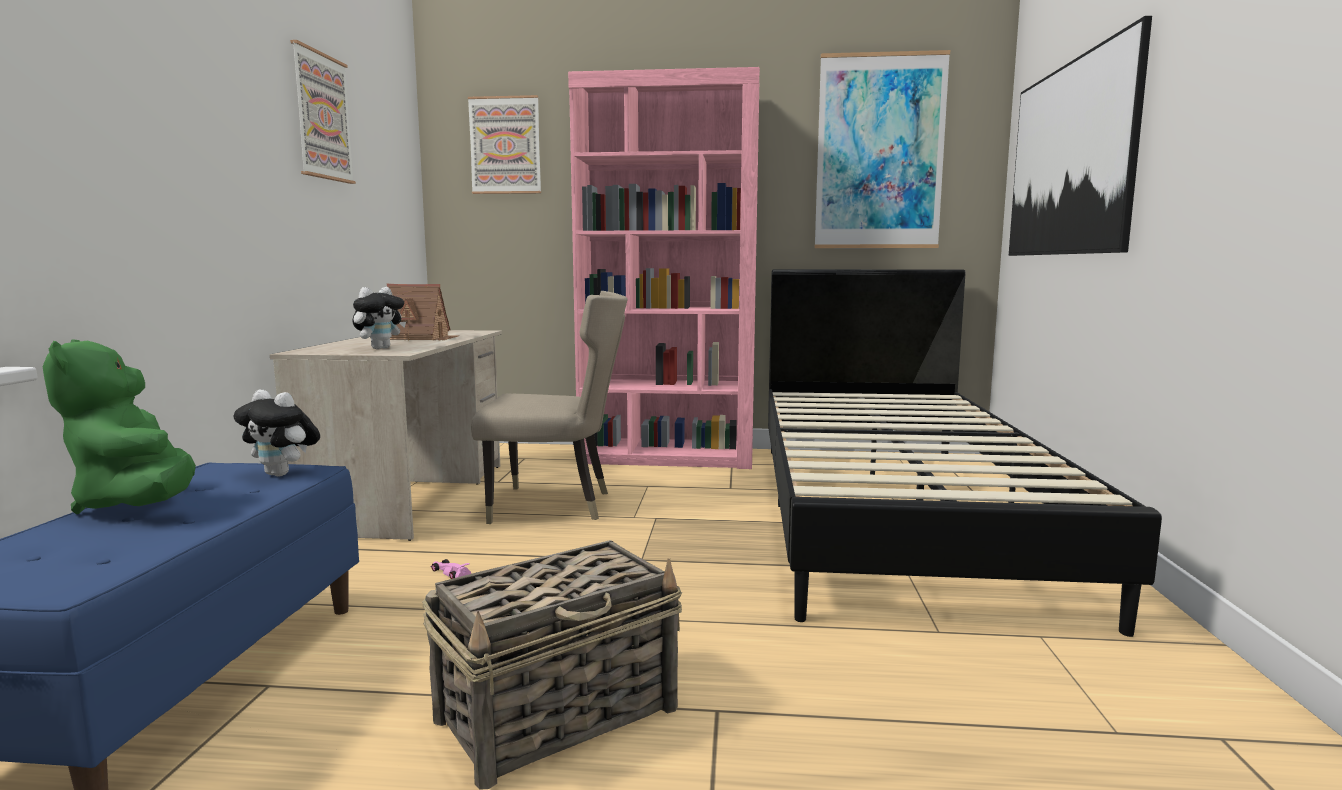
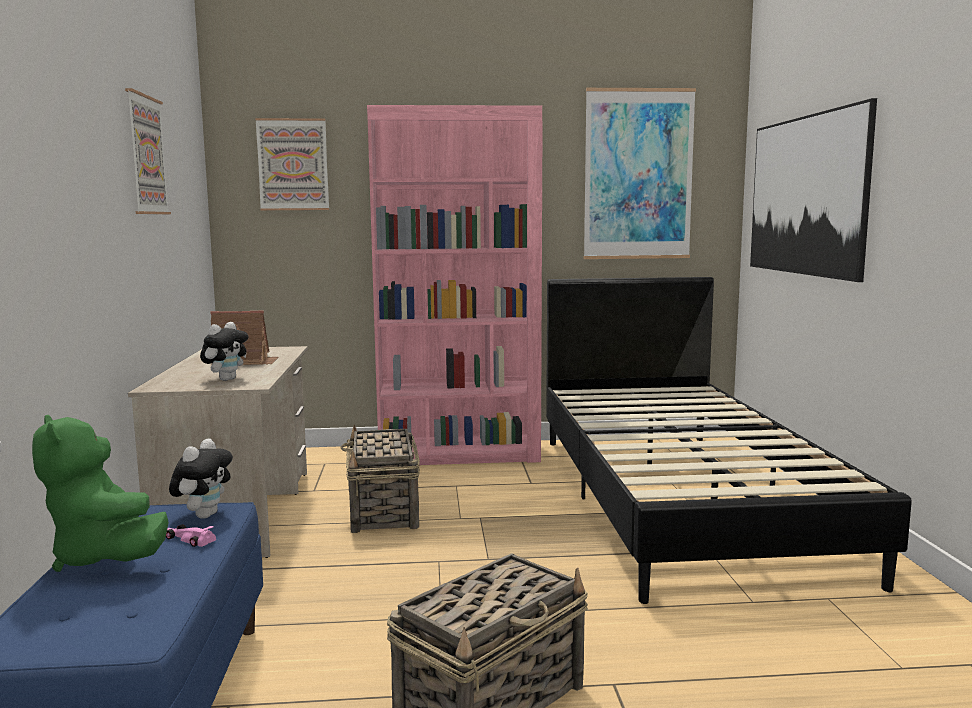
camera: 10 degrees left, 0 degrees up
plush toy [233,390,320,476] -> plush toy turned 90 degrees counterclockwise [169,438,233,519]
pink toy car [431,559,471,579] -> pink toy car moved to [166,524,216,547]
beige chair [471,291,628,524] -> basket [340,425,420,533]

